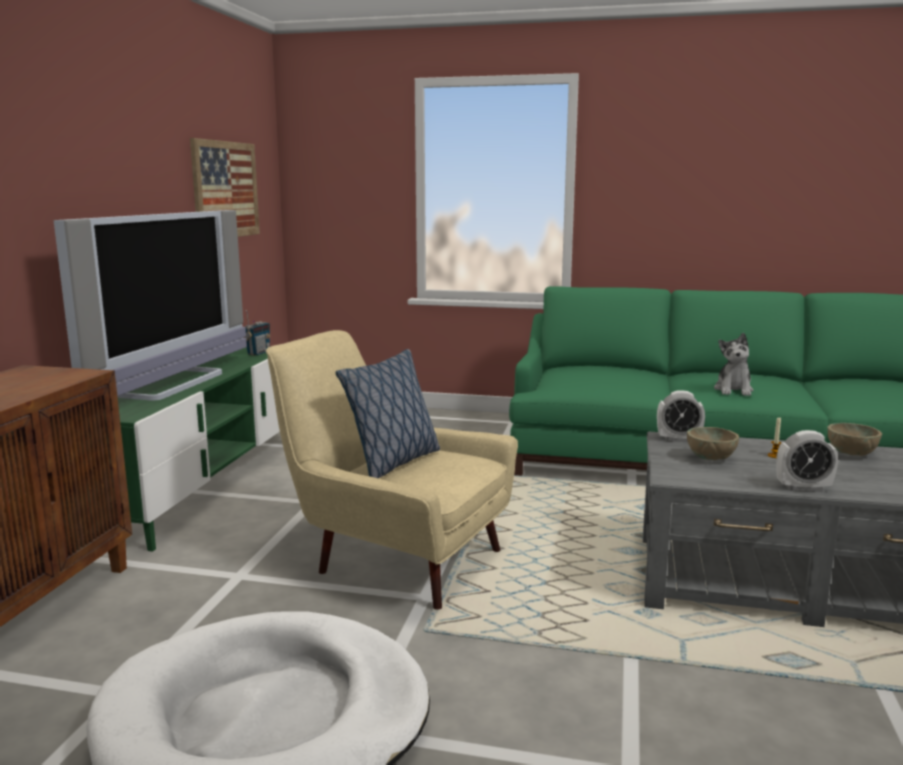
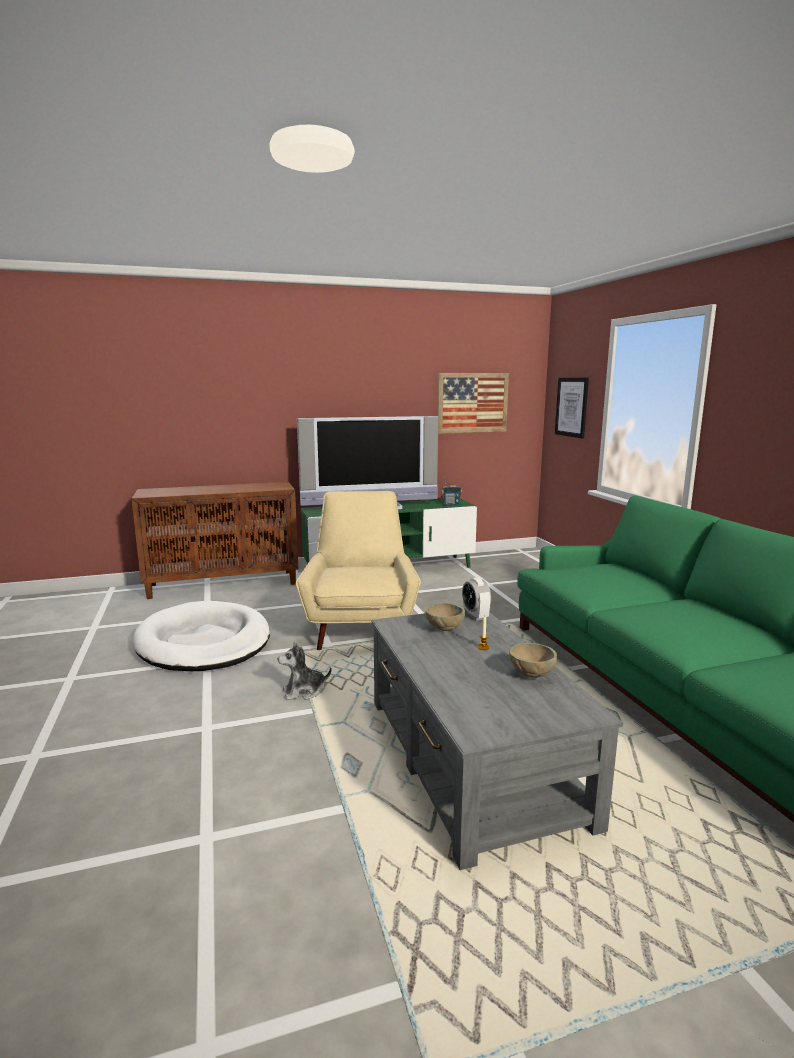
camera: 60 degrees right, 0 degrees up
pillow [335,349,440,478] -> none
plush toy [714,333,753,396] -> plush toy moved to [278,642,331,700]
alarm clock [776,430,838,492] -> none
none -> picture [555,378,589,438]

